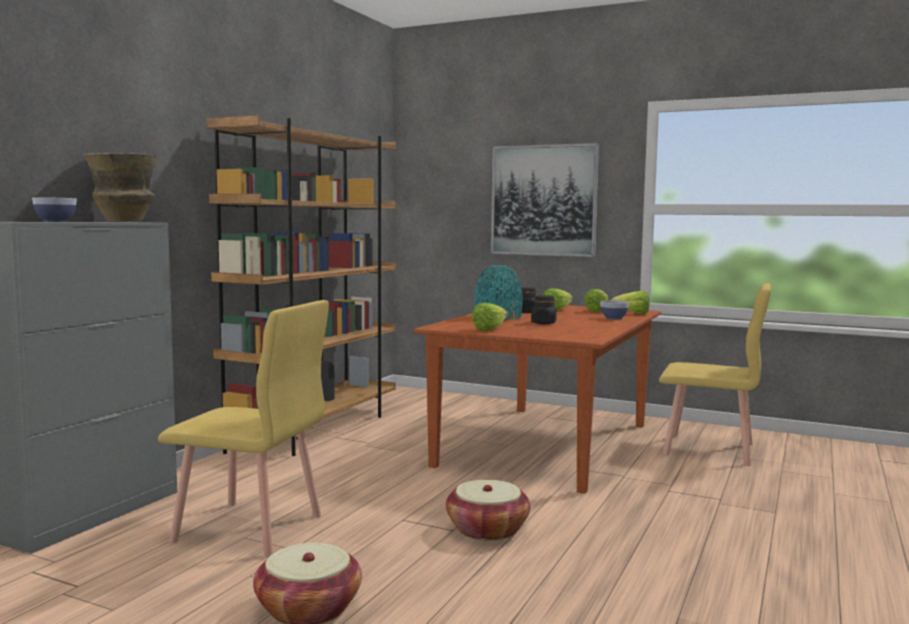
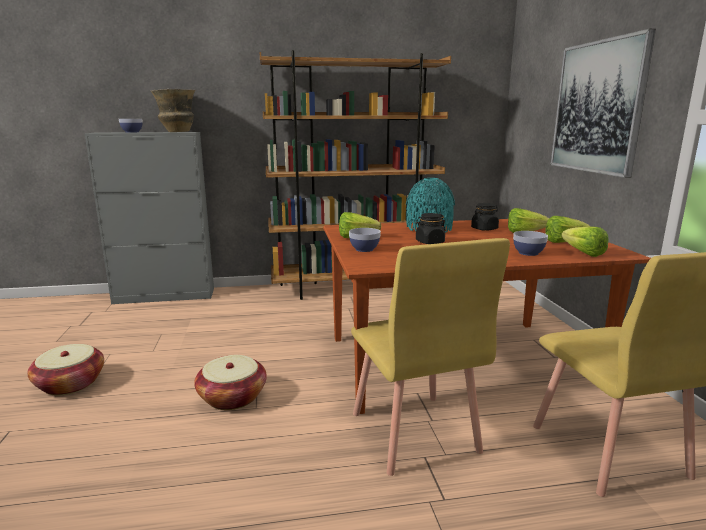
camera: 55 degrees right, 10 degrees up
yellow chair [158,300,329,558] -> yellow chair moved to [351,238,510,476]
none -> bowl [349,228,381,252]

